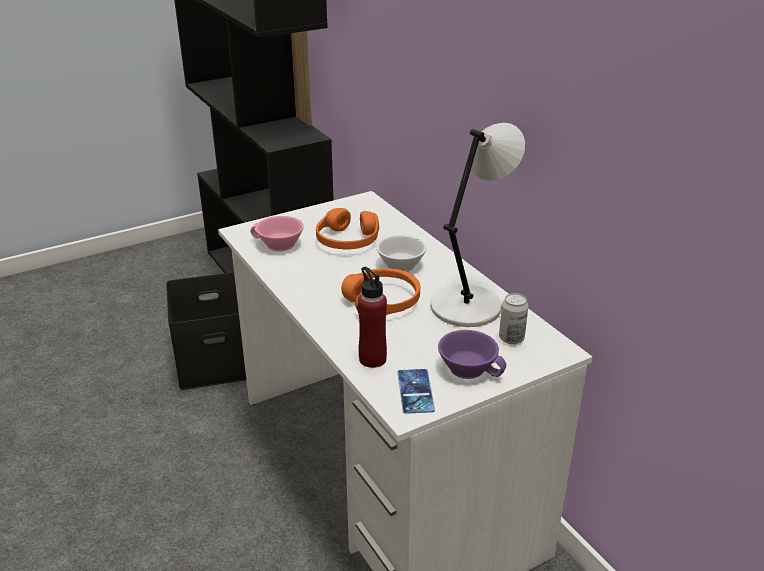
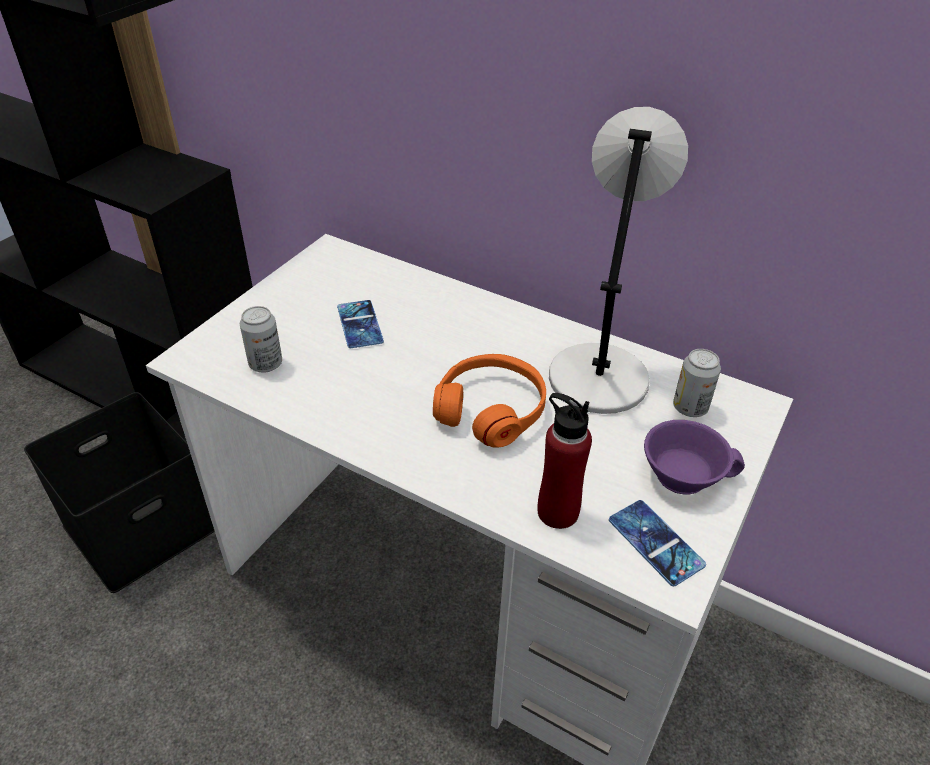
camera: 30 degrees left, 10 degrees up
pink cup [250,216,304,251] -> can [240,306,282,372]
orange headphones [316,208,379,250] -> phone [337,300,384,348]
white cup [376,235,426,272] -> none

